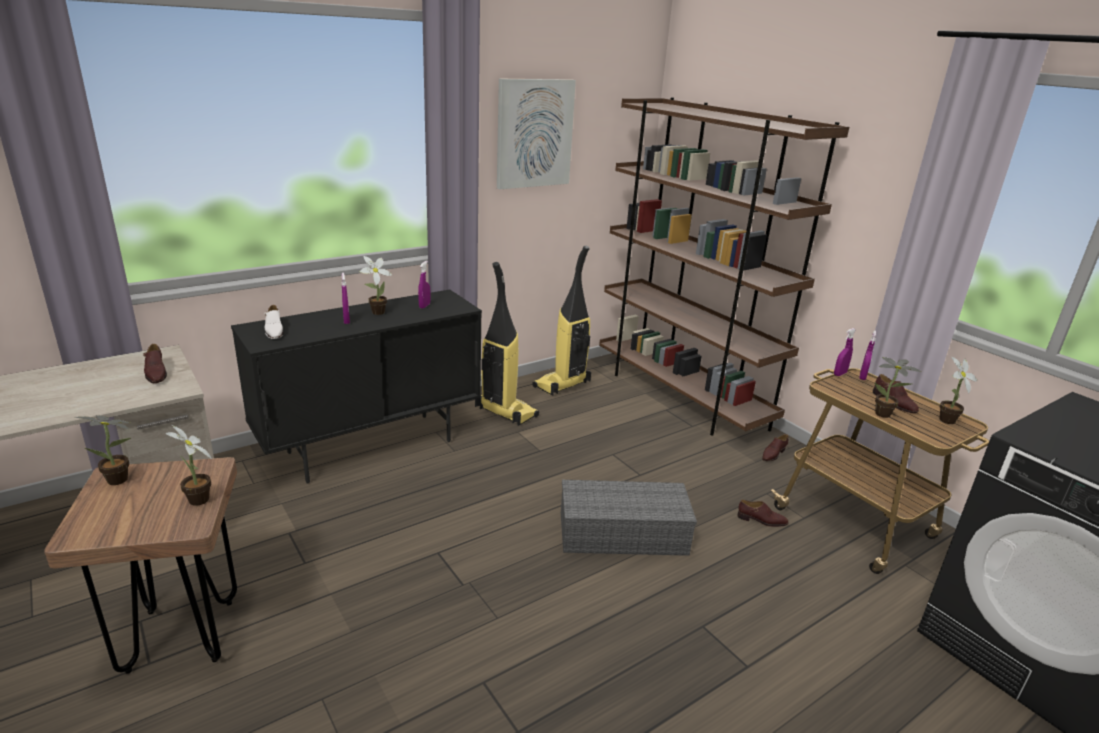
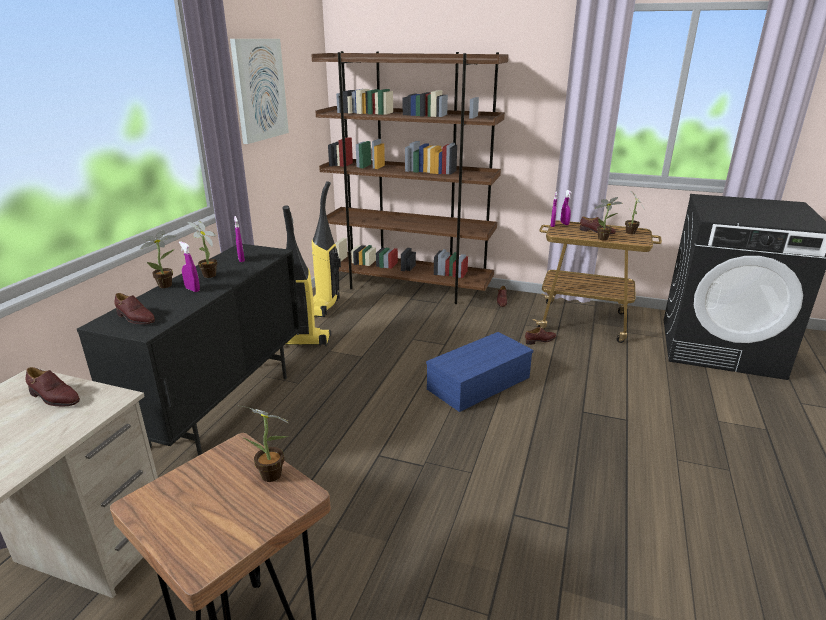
camera: 35 degrees left, 0 degrees up
potted plant [75,415,131,485] -> potted plant moved to [140,230,176,288]
white shoe [264,305,284,339] -> brown shoe [114,293,155,324]
grey storage box [561,480,697,556] -> blue storage box [426,332,533,412]

